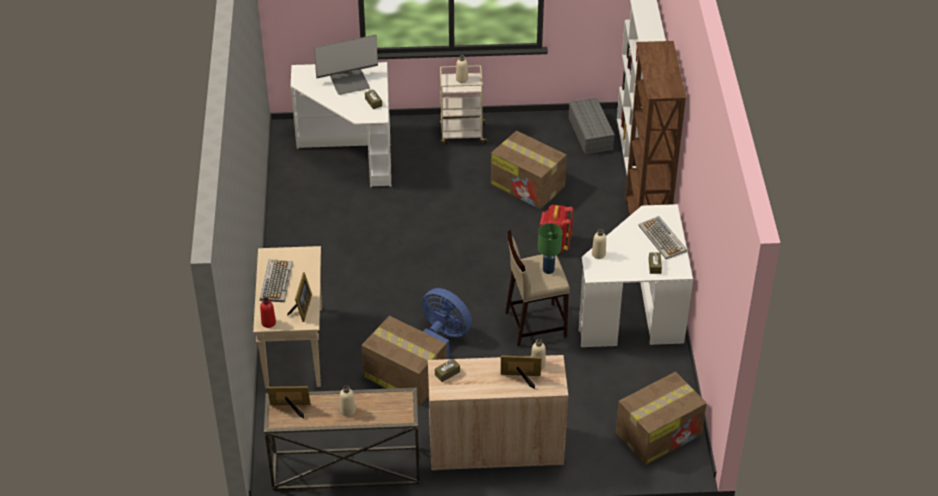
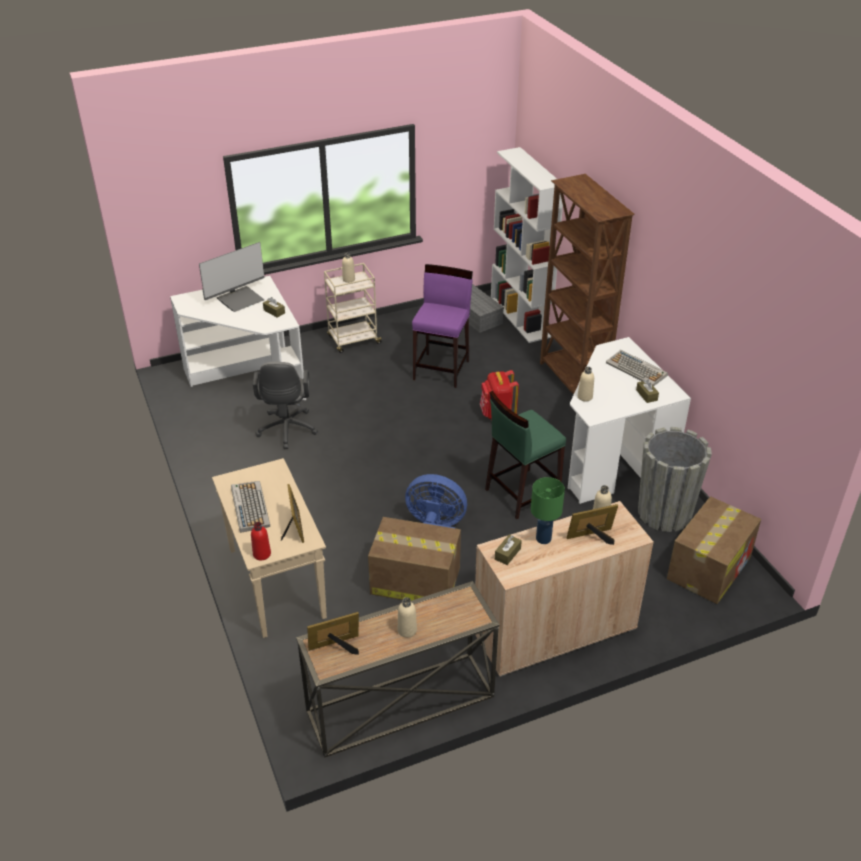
camera: 20 degrees left, 5 degrees down
cardboard box [491,131,567,209] -> purple stool [412,264,473,388]
beige stool [505,230,570,347] -> green stool [485,391,566,519]
green table lamp [538,223,562,274] -> green table lamp moved to [531,477,565,544]
none -> grey office chair [253,362,318,449]
none -> grey planter [638,427,712,532]

